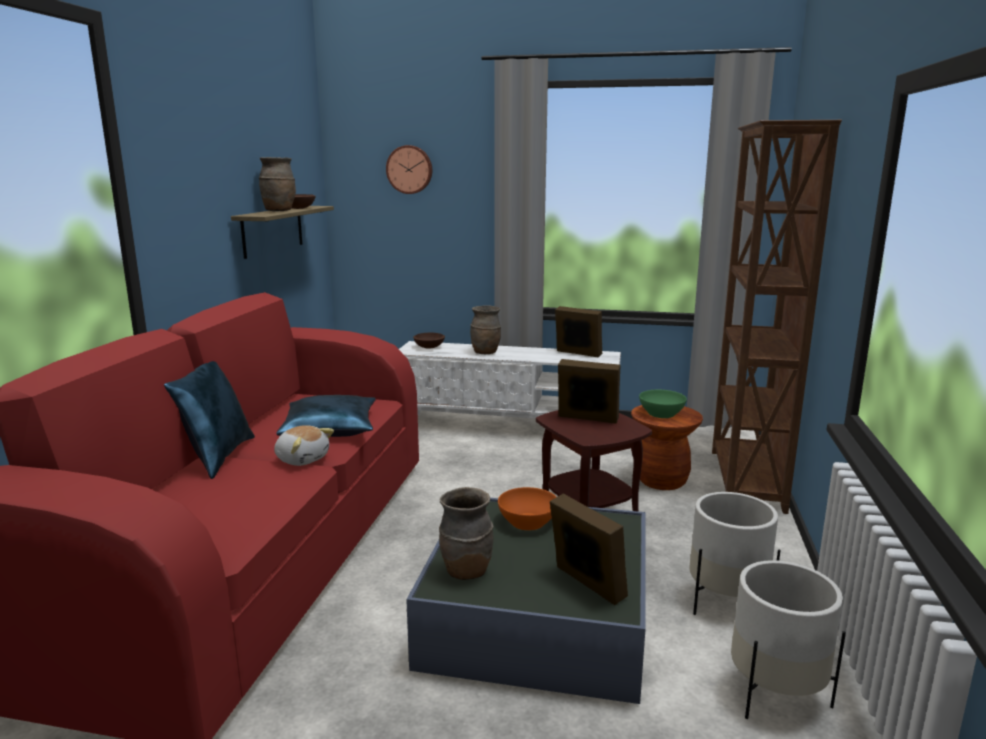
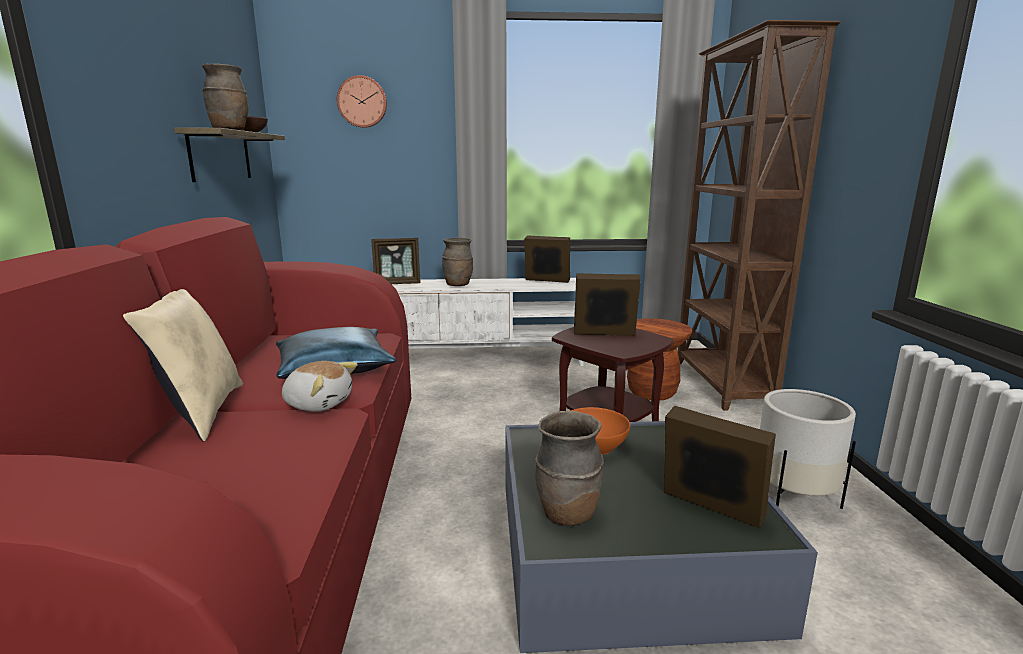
camera: 15 degrees left, 0 degrees up
blue pillow [164,361,255,479] -> beige pillow [123,289,243,442]
brown bowl [413,333,445,349] -> picture frame [371,238,421,284]
green bowl [639,390,687,418] -> none
white planter [731,560,846,719] -> none

